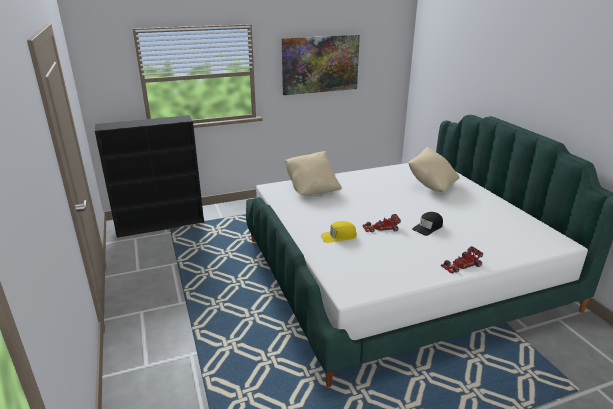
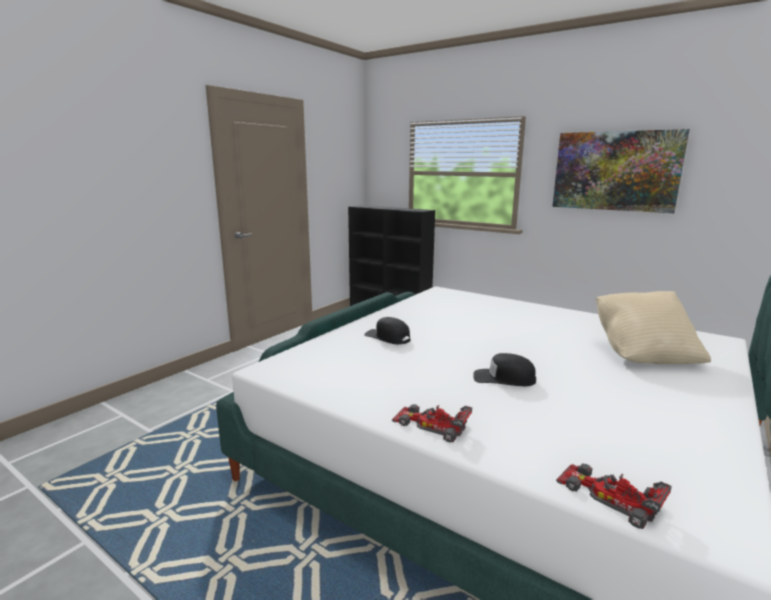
camera: 55 degrees right, 10 degrees down
beige pillow [285,151,342,195] -> none
yellow cap [321,221,357,243] -> black cap [364,317,411,344]
toy car [362,214,401,232] -> toy car moved to [556,464,672,529]

